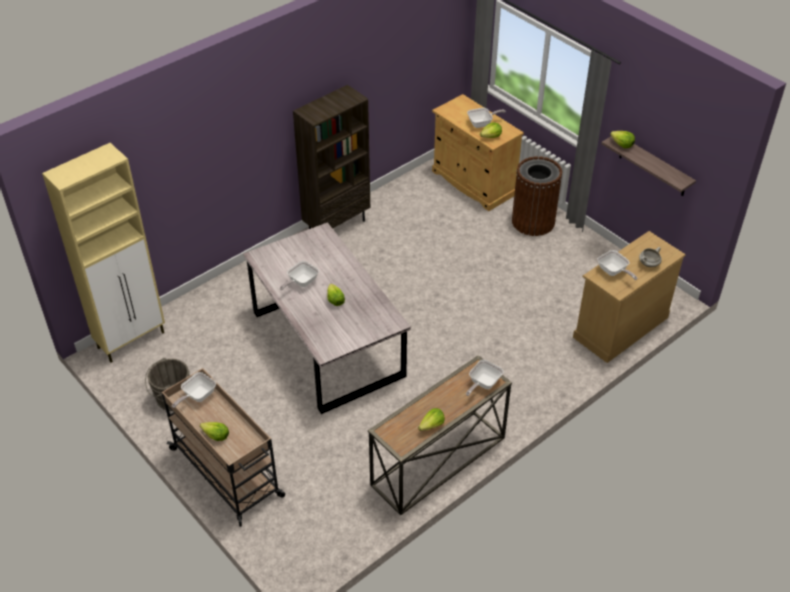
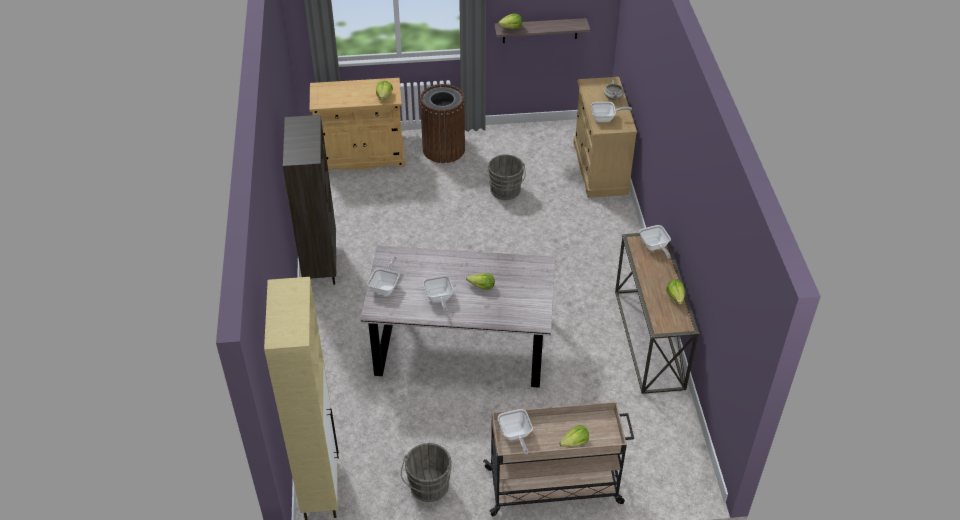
camera: 55 degrees left, 0 degrees up
frying pan [467,108,506,128] -> frying pan moved to [367,257,399,295]
none -> grey bucket [487,154,526,200]

